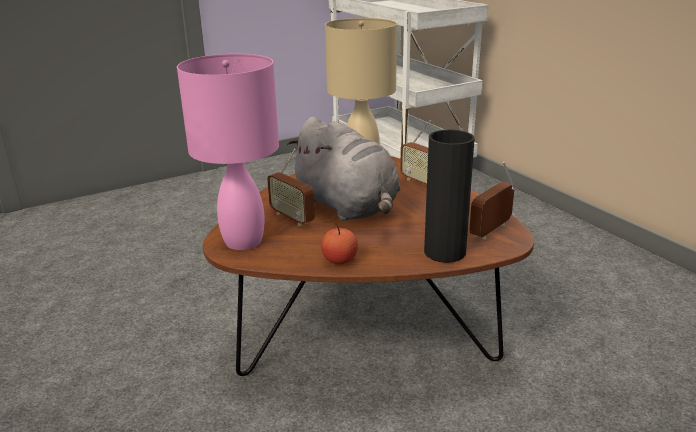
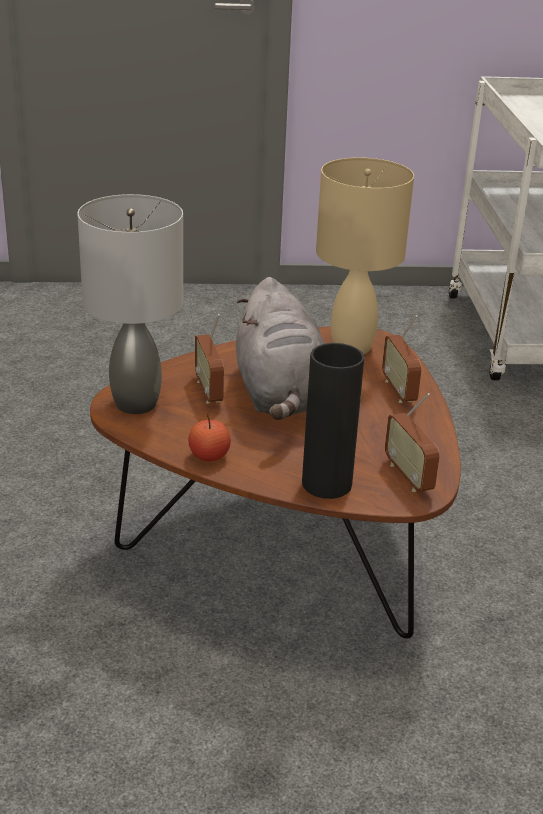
camera: 25 degrees right, 5 degrees up
pink table lamp [177,54,279,250] -> grey table lamp [78,194,183,414]
radio [469,161,516,239] -> radio turned 90 degrees counterclockwise [385,393,440,492]

